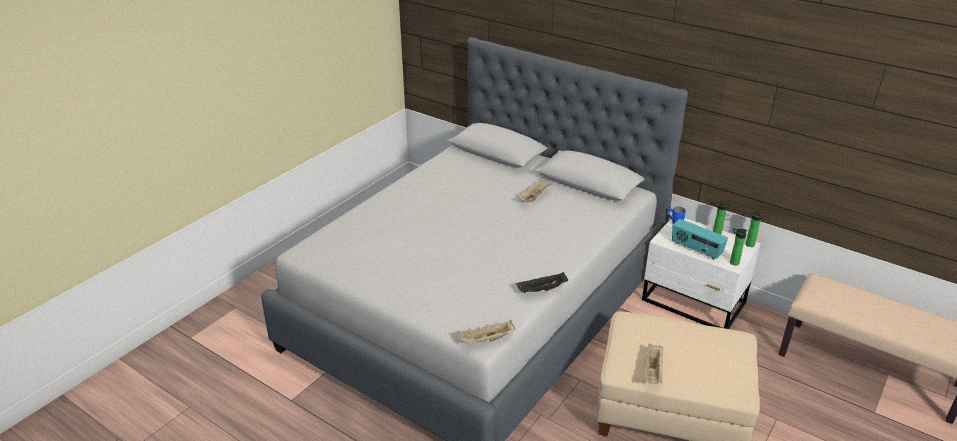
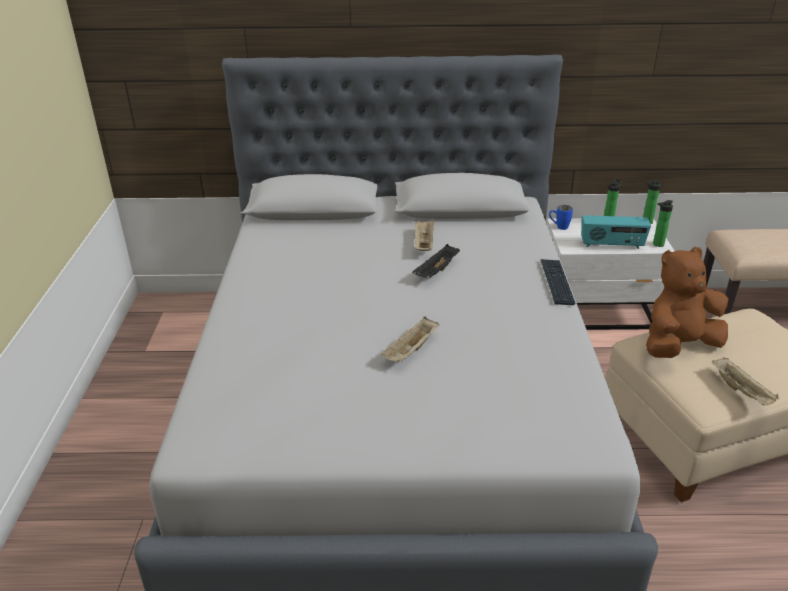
camera: 35 degrees left, 0 degrees up
beige tray [458,320,515,344] -> beige tray moved to [381,317,439,362]
black tray [516,272,568,293] -> black tray moved to [412,244,460,278]
none -> keyboard [540,259,576,305]
none -> brown plush toy [646,246,728,358]

